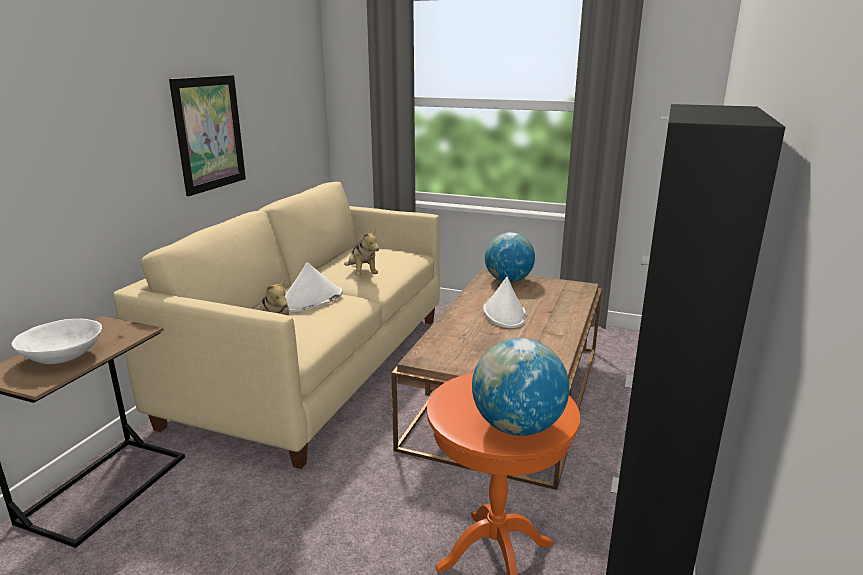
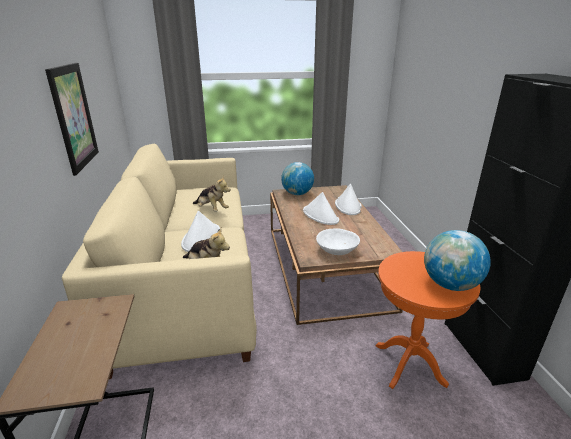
camera: 30 degrees left, 5 degrees up
white bowl [11,319,102,364] -> white bowl moved to [316,228,360,255]
none -> white hat [335,183,362,215]

